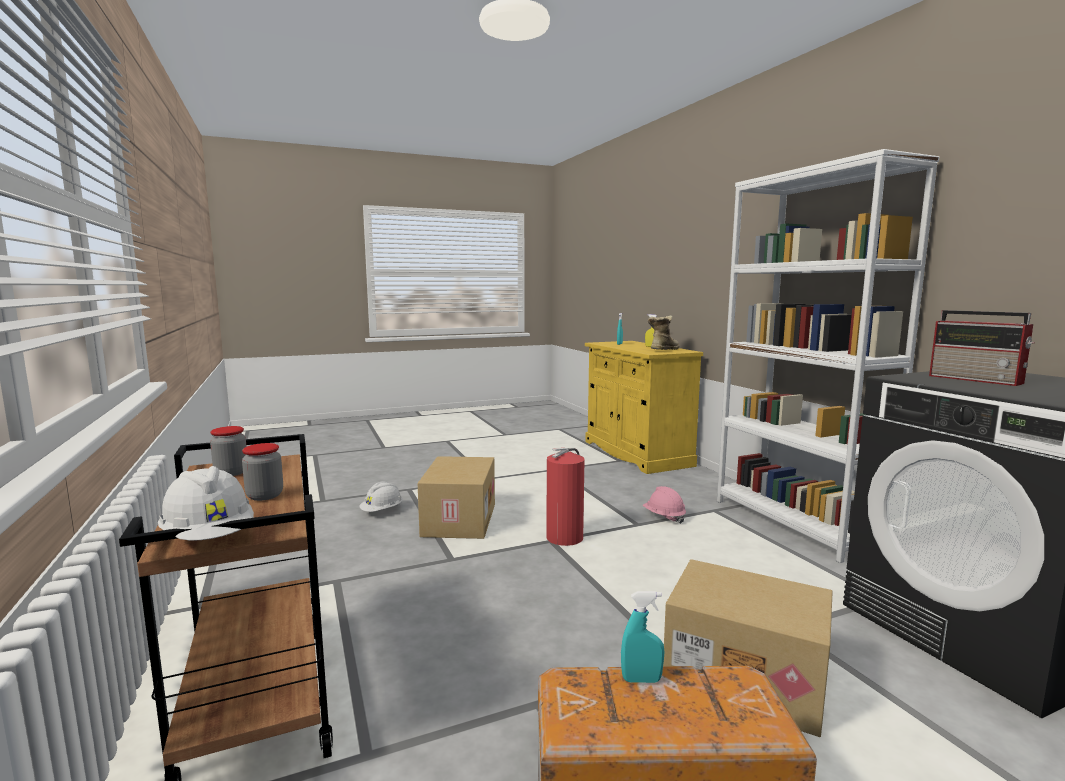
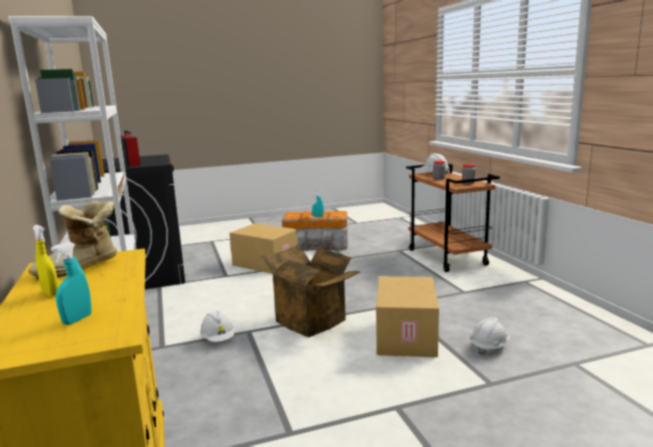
camera: 175 degrees left, 5 degrees up
fire extinguisher [546,448,585,546] -> cardboard box [261,245,360,337]
pink hard hat [643,486,686,524] -> white hard hat [200,311,234,342]

